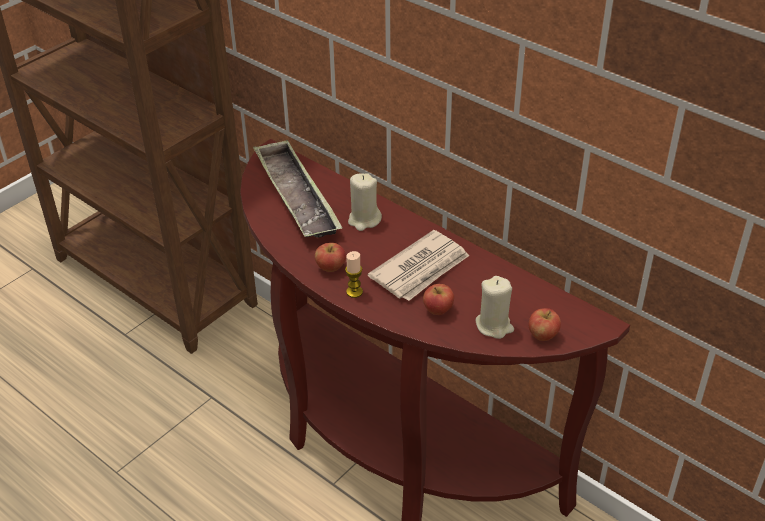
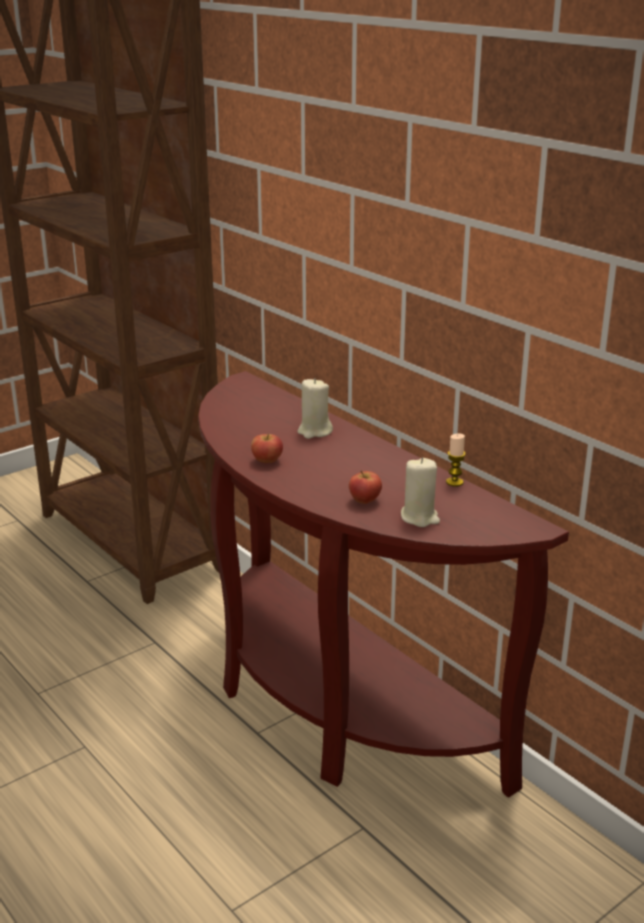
camera: 10 degrees right, 15 degrees down
tray [253,140,343,238] -> none
candle [345,251,363,298] -> candle moved to [446,434,466,486]
newspaper [368,230,469,301] -> none
apple [529,308,561,341] -> none

